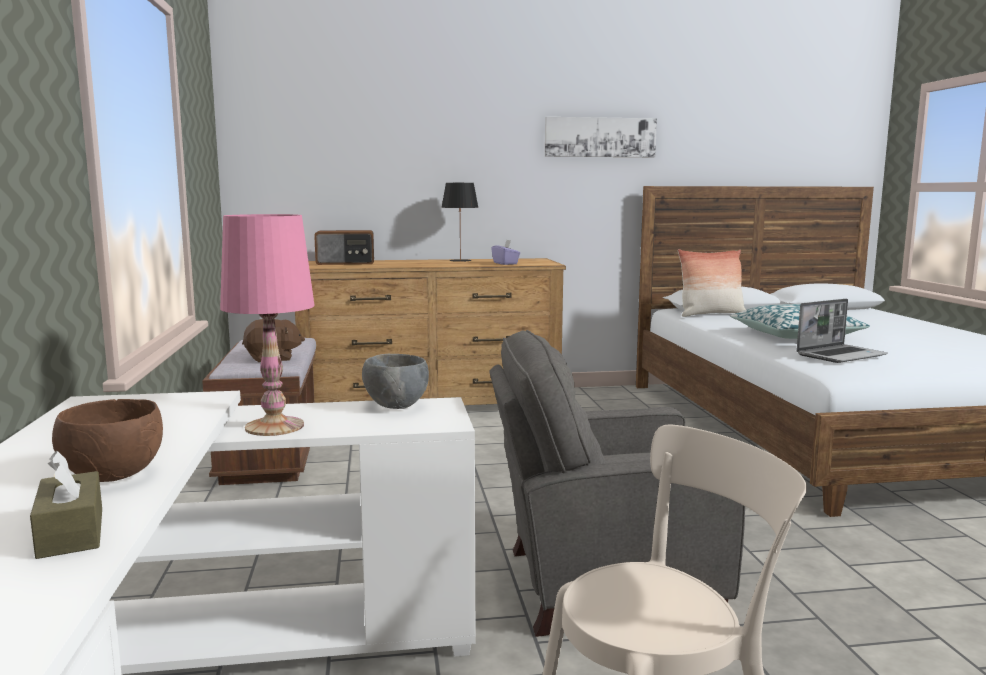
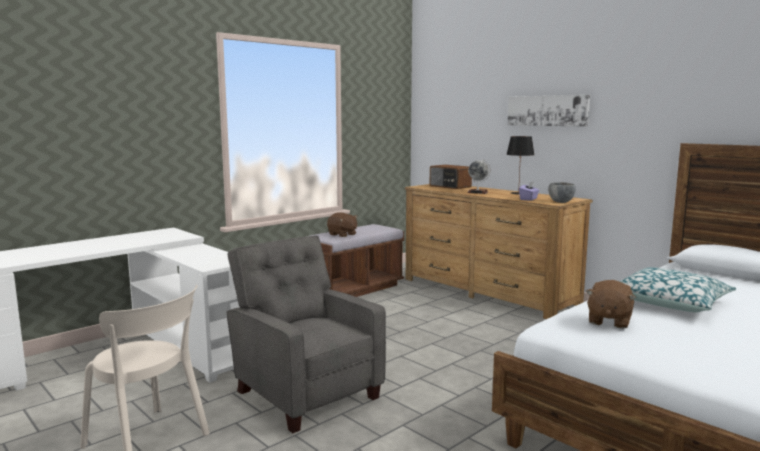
camera: 55 degrees right, 0 degrees up
brown tissue box [30,451,102,559] -> none
brown bowl [52,399,163,482] -> none
pink table lamp [220,214,314,436] -> none
grey bowl [362,354,429,409] -> grey bowl moved to [548,182,576,203]
picture [545,117,657,157] -> picture moved to [508,95,590,127]
pillow [678,249,746,317] -> none
laptop [796,299,888,363] -> brown plush toy [585,280,636,329]
none -> globe [467,159,490,194]

